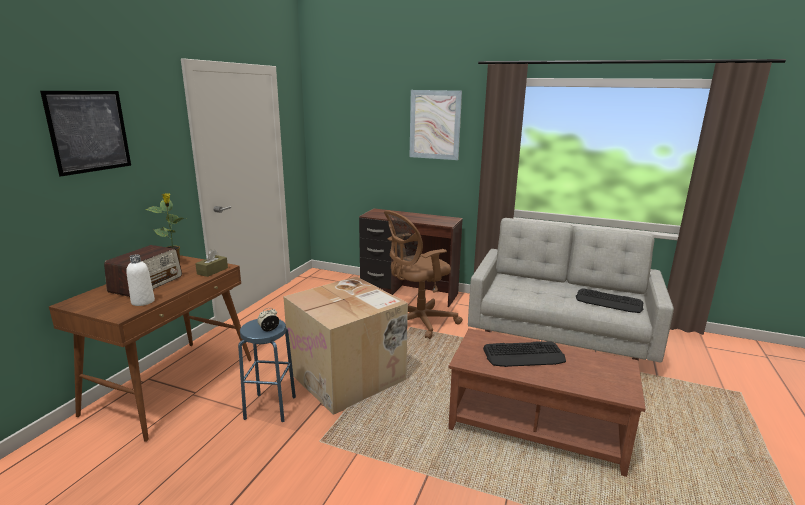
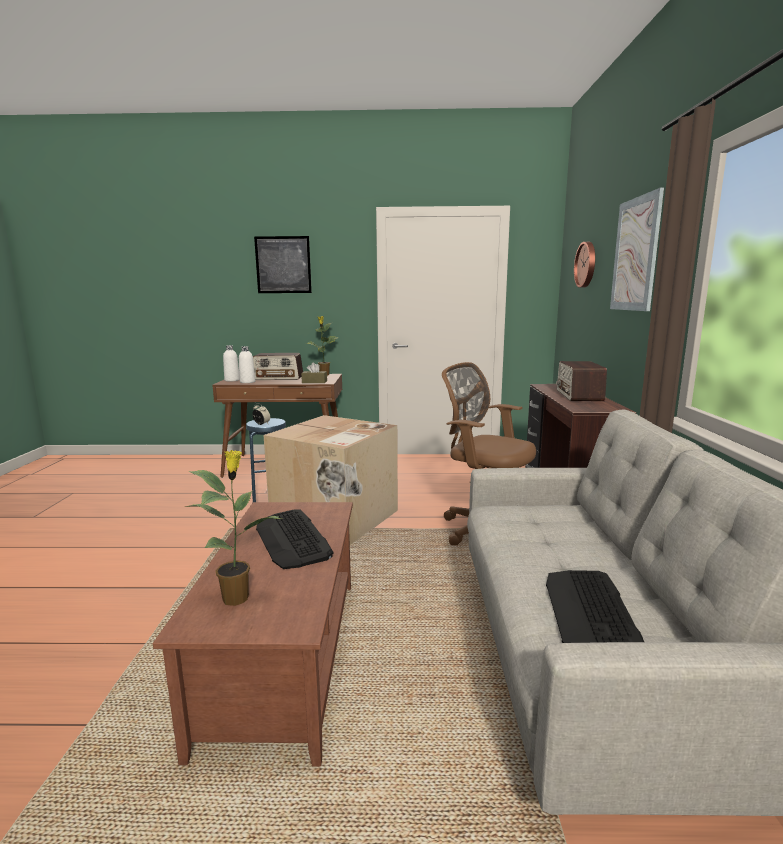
camera: 70 degrees right, 5 degrees down
none -> potted plant [184,450,282,606]
none -> white bottle [223,345,240,381]
none -> radio [556,361,607,401]
none -> wall clock [574,242,595,288]

